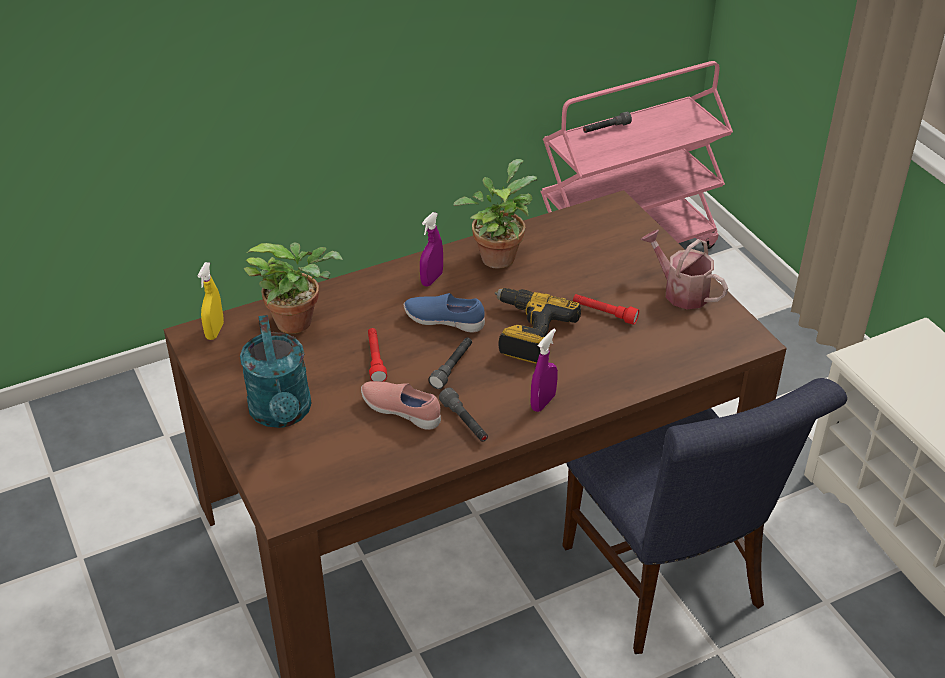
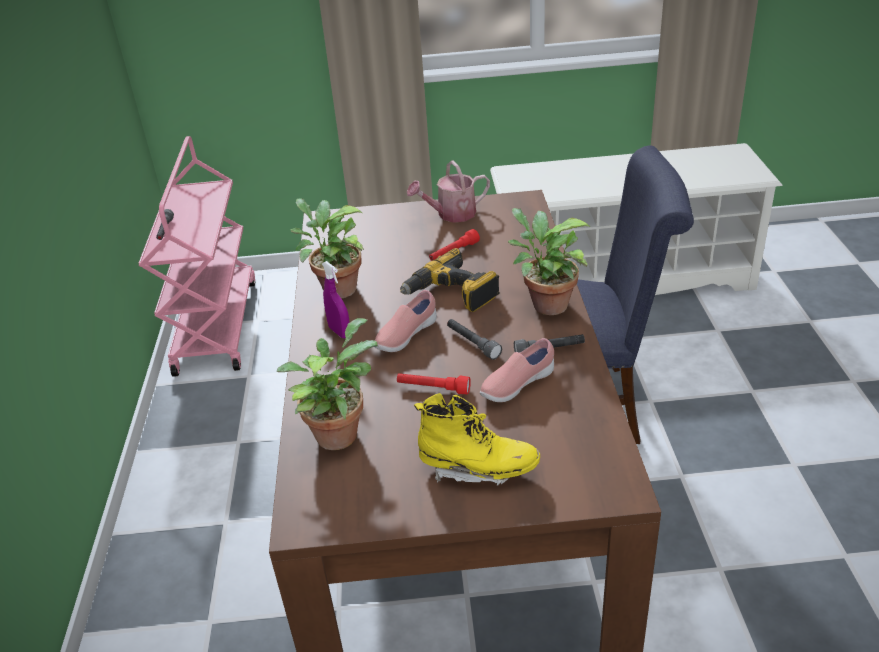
camera: 65 degrees left, 5 degrees down
yellow spray bottle [198,262,224,340] -> none
turquoise watering can [240,315,311,428] -> yellow boot [414,393,540,485]
blue shoe [404,293,485,332] -> pink shoe [375,290,437,352]
purple spray bottle [531,329,558,412] -> potted plant [508,208,590,315]

